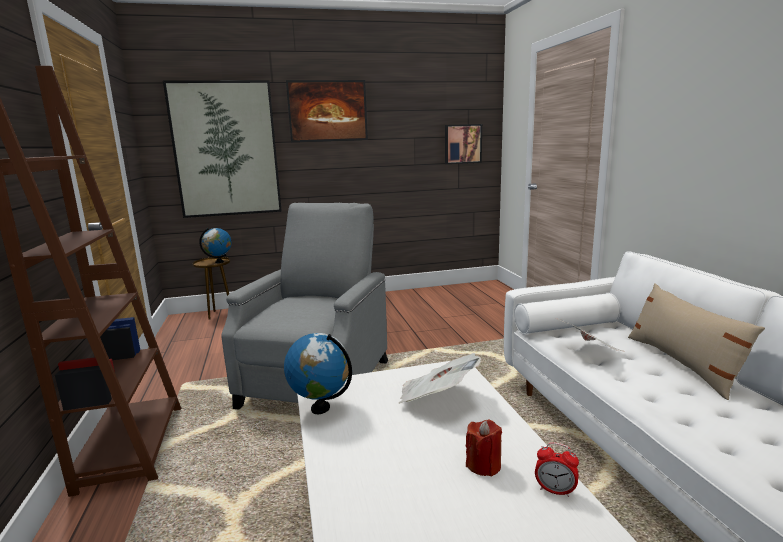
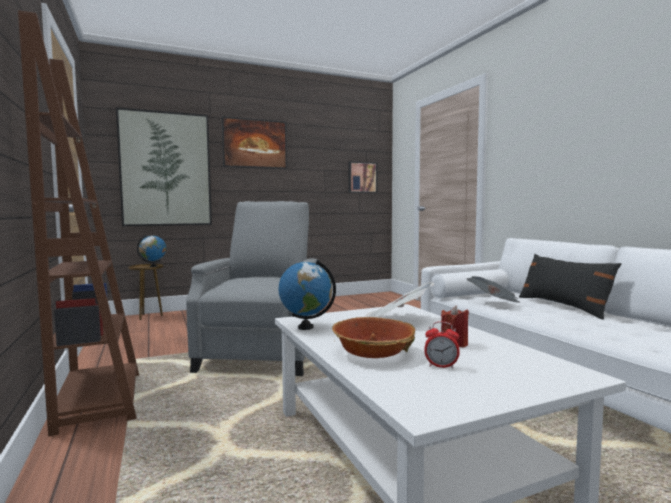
camera: 10 degrees left, 10 degrees down
alarm clock [535,442,579,497] -> alarm clock moved to [424,321,460,369]
beige pillow [628,283,765,400] -> black pillow [519,254,621,320]
none -> bowl [332,317,415,358]

